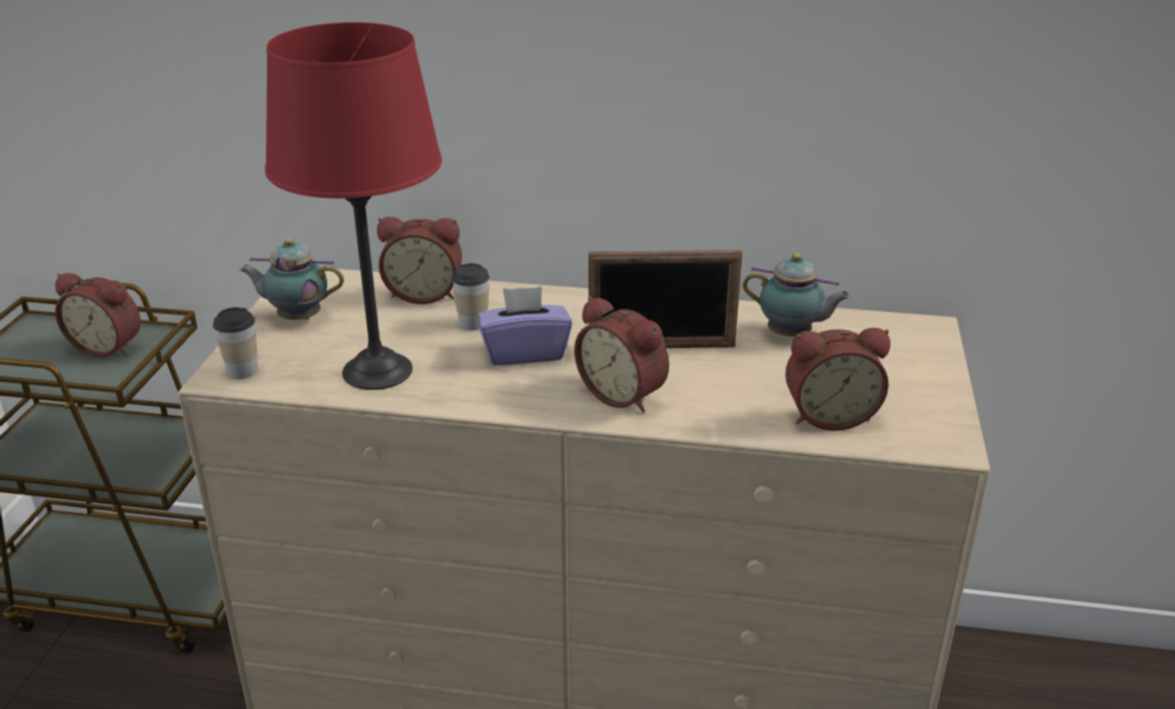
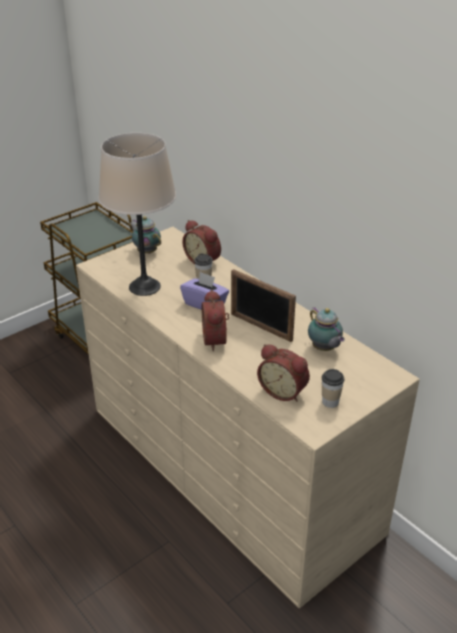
camera: 40 degrees right, 5 degrees up
alarm clock [55,273,141,357] -> none
cup [213,307,258,379] -> cup moved to [322,369,345,408]
red table lamp [265,22,442,390] -> beige table lamp [98,133,176,296]

